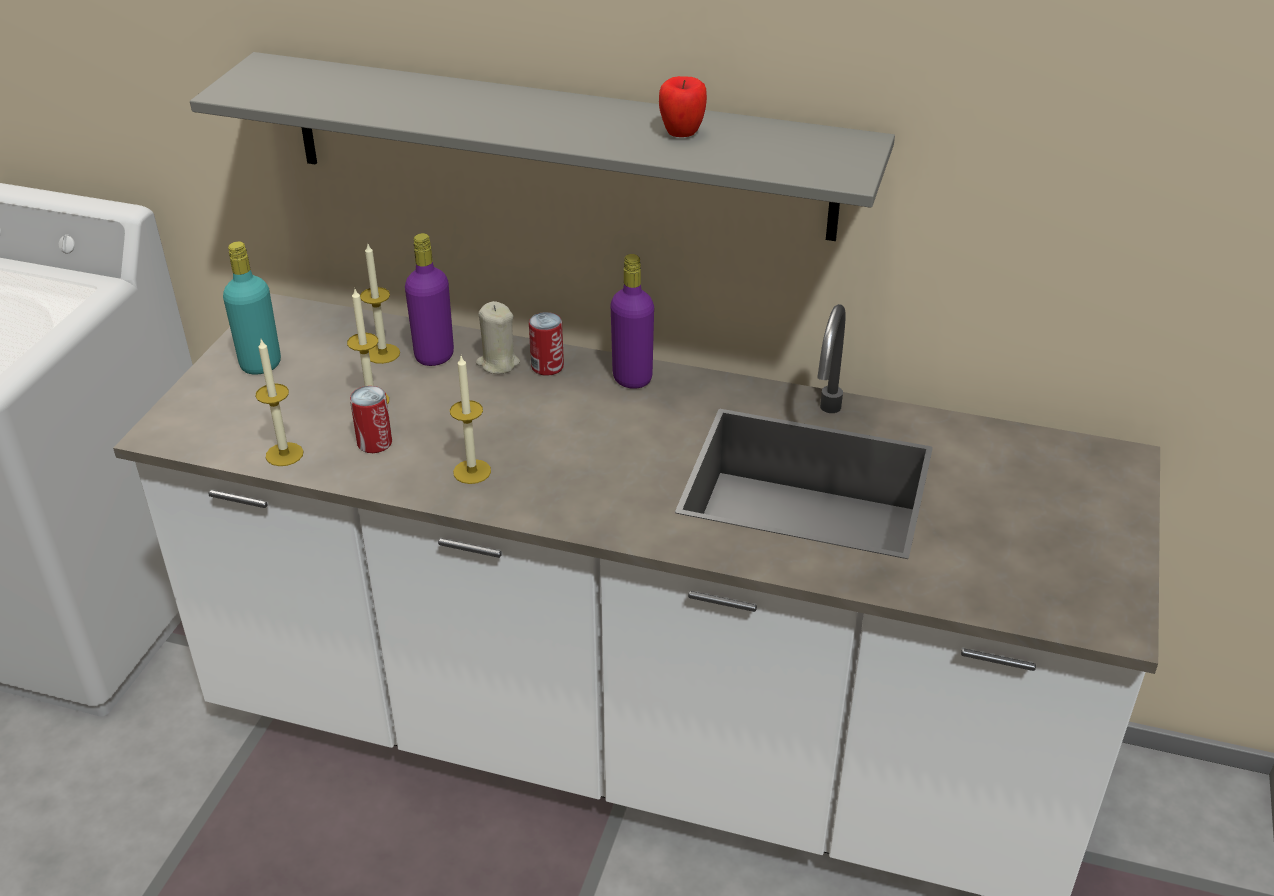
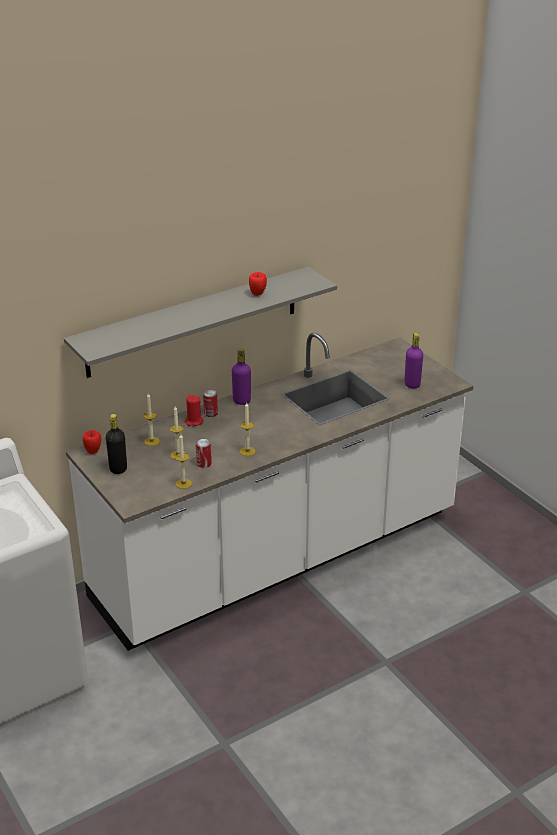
camera: 50 degrees left, 5 degrees down
turquoise bottle [223,241,281,375] -> black bottle [106,414,127,474]
purple bottle [405,233,454,366] -> purple bottle moved to [405,333,423,388]
beige candle [476,301,520,374] -> red candle [185,395,203,426]
none -> apple [83,430,101,454]

